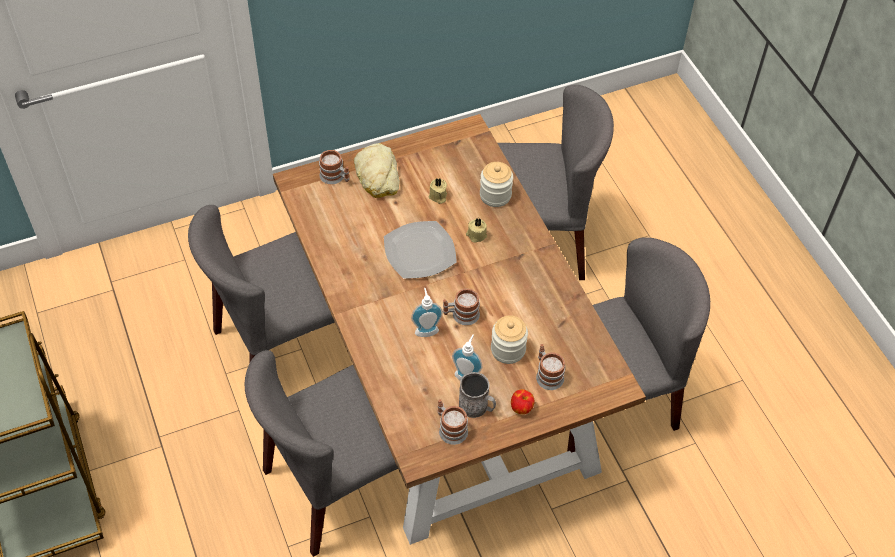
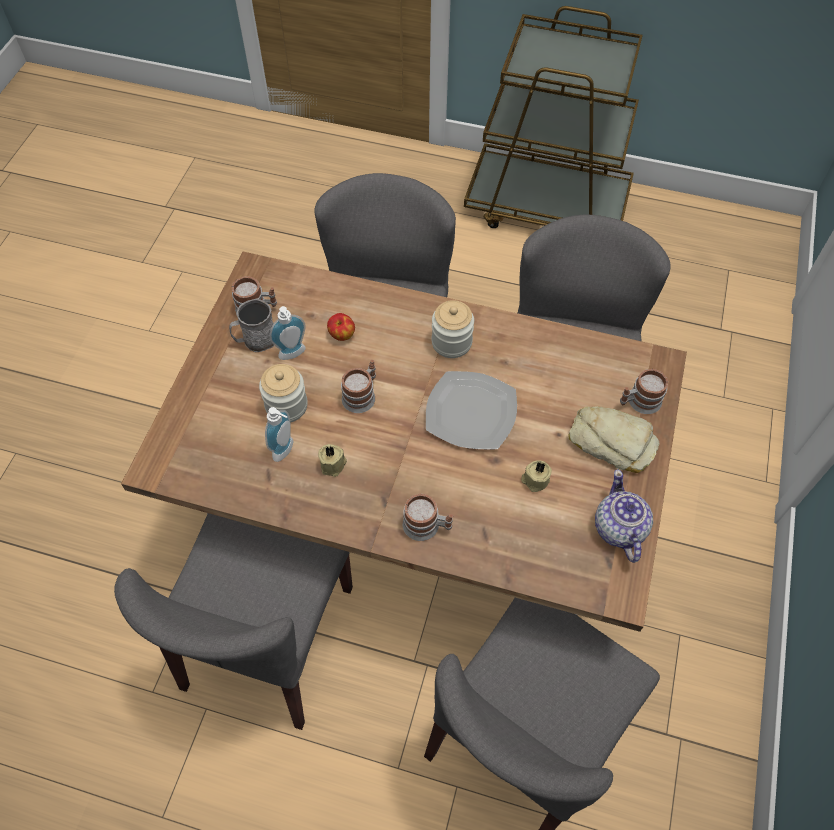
camera: 130 degrees right, 5 degrees up
soap dispenser [411,288,443,337] -> soap dispenser moved to [265,407,294,462]
beige candle [466,218,487,242] -> beige candle moved to [318,444,347,477]
jar [480,162,513,207] -> jar moved to [431,300,474,358]
apple [511,389,535,414] -> apple moved to [327,313,355,341]
mug [536,344,565,390] -> mug moved to [403,493,453,541]
none -> teapot [595,469,653,563]

